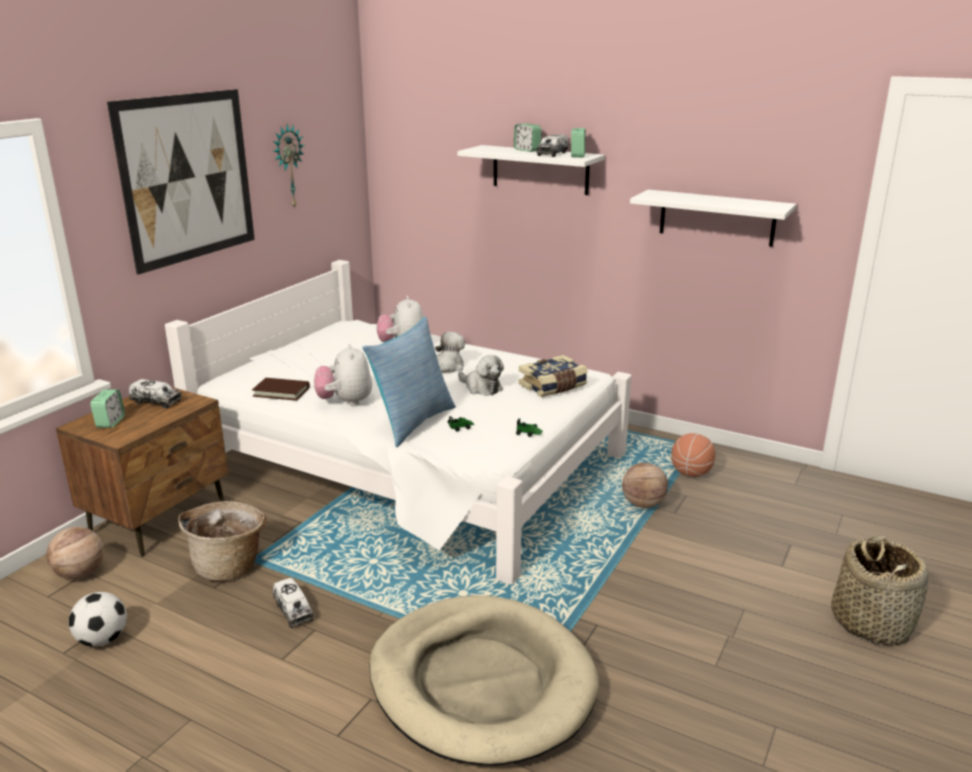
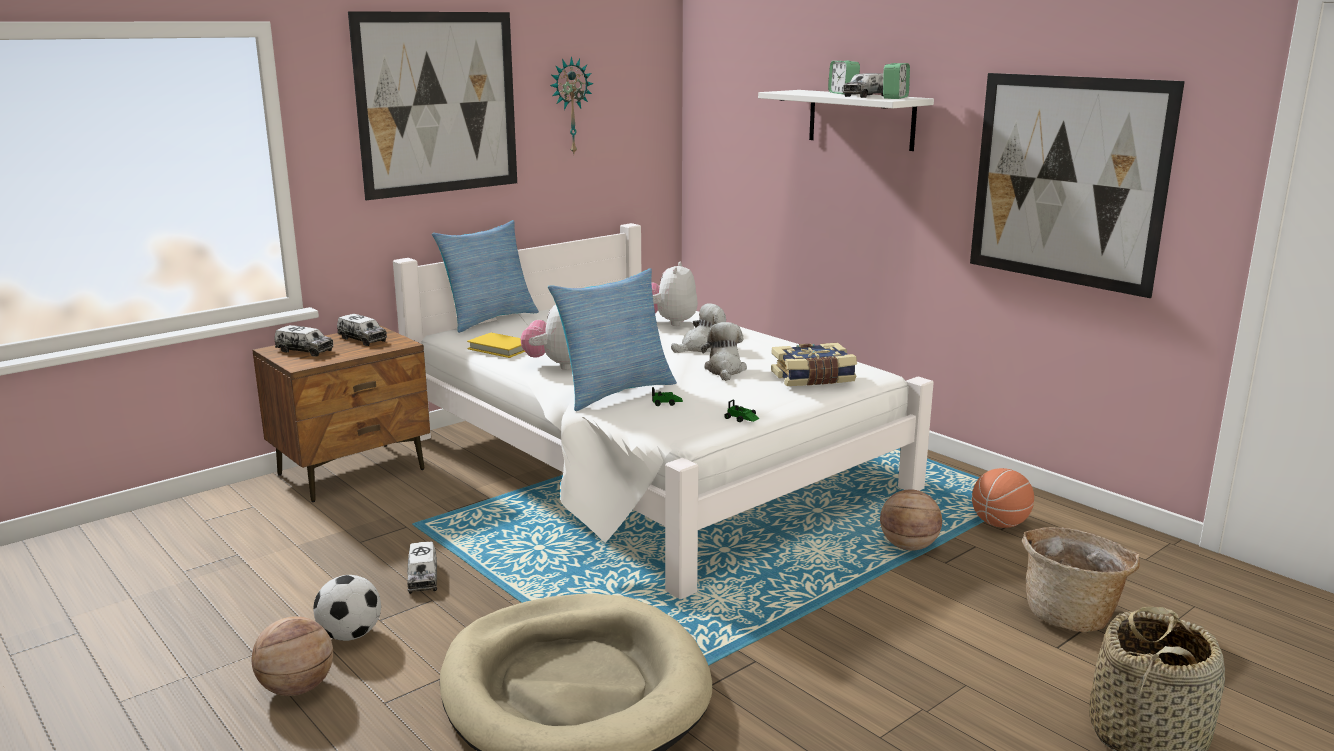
camera: 20 degrees right, 5 degrees down
basketball [46,527,104,579] -> basketball moved to [252,616,333,696]
football [69,592,127,647] -> football moved to [313,575,381,641]
alarm clock [90,389,125,428] -> toy truck [275,325,334,357]
basket [178,501,267,581] -> basket moved to [1022,527,1140,632]
brown book [252,378,310,401] -> yellow book [467,333,525,358]
plush toy [458,355,504,396] -> plush toy turned 150 degrees counterclockwise [701,322,747,381]
white shelf [630,190,796,247] -> picture [970,73,1185,298]
none -> pillow [432,220,539,333]

